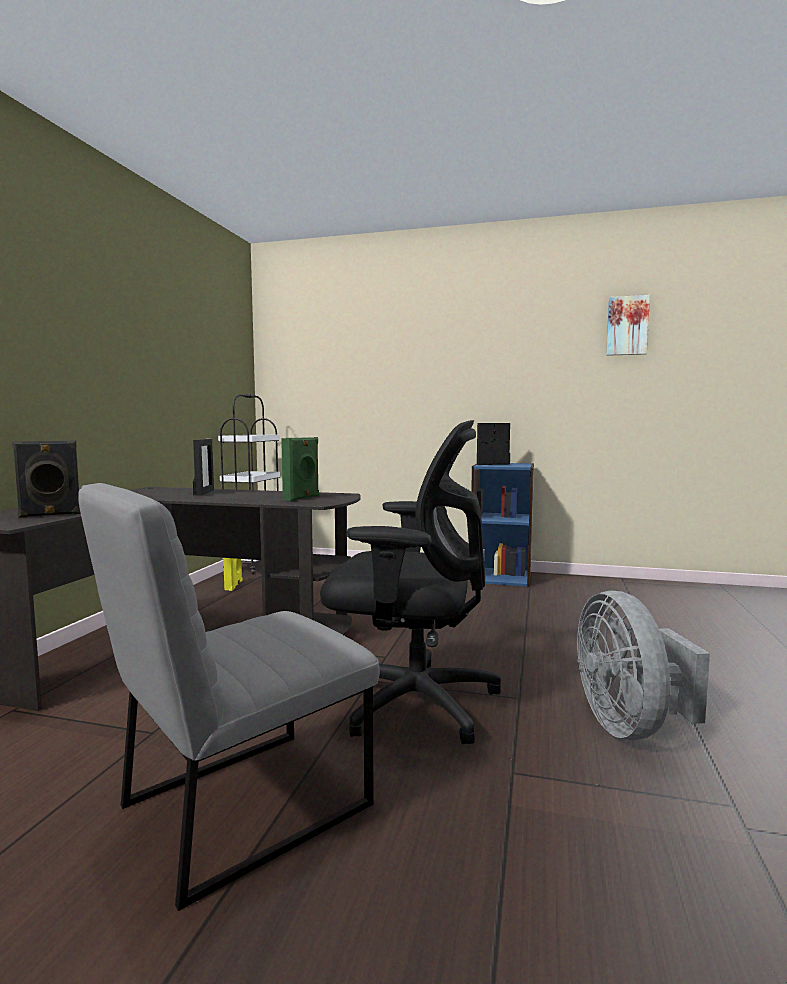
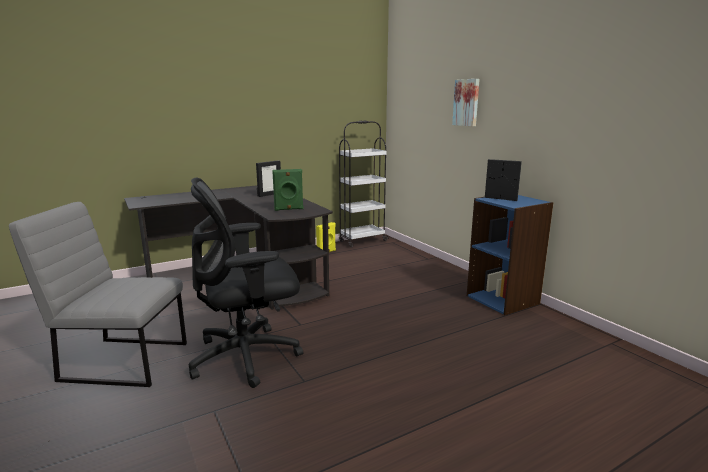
camera: 45 degrees right, 10 degrees up
black speaker [12,440,81,518] -> none
black office chair [320,420,501,744] -> black office chair turned 105 degrees clockwise [189,178,303,388]
grey fan [577,591,710,740] -> none
picture [606,295,650,356] -> picture moved to [452,79,480,126]

